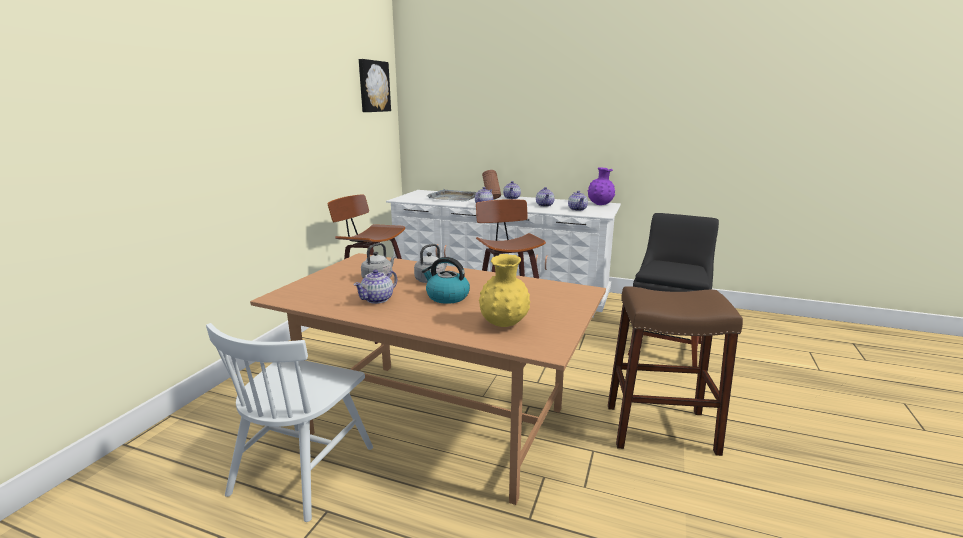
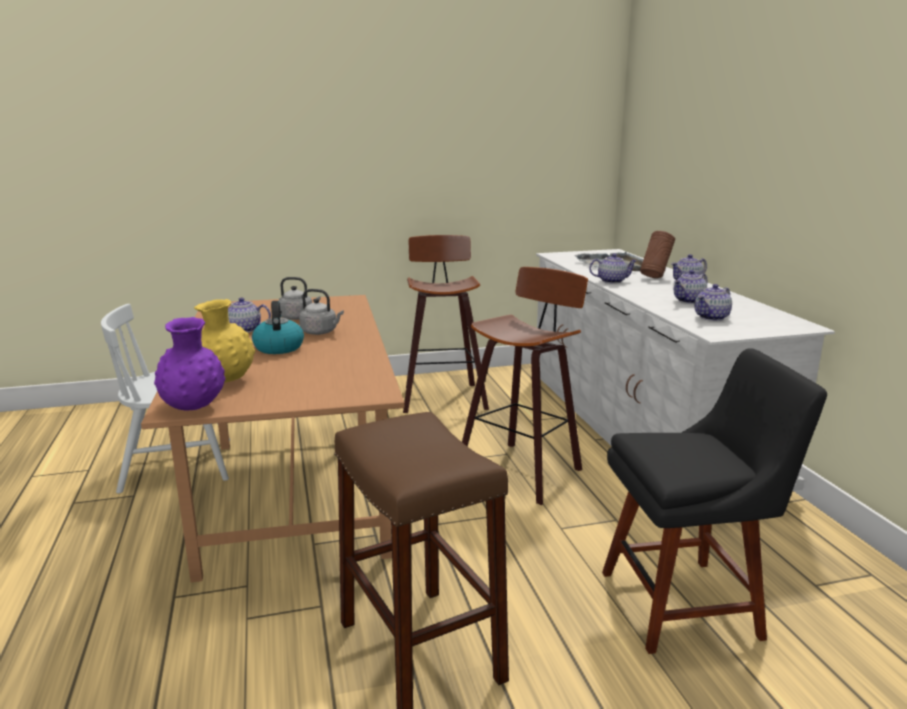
camera: 55 degrees right, 0 degrees up
picture [359,59,391,112] -> none
purple vase [588,167,615,205] -> purple vase moved to [154,317,225,410]

